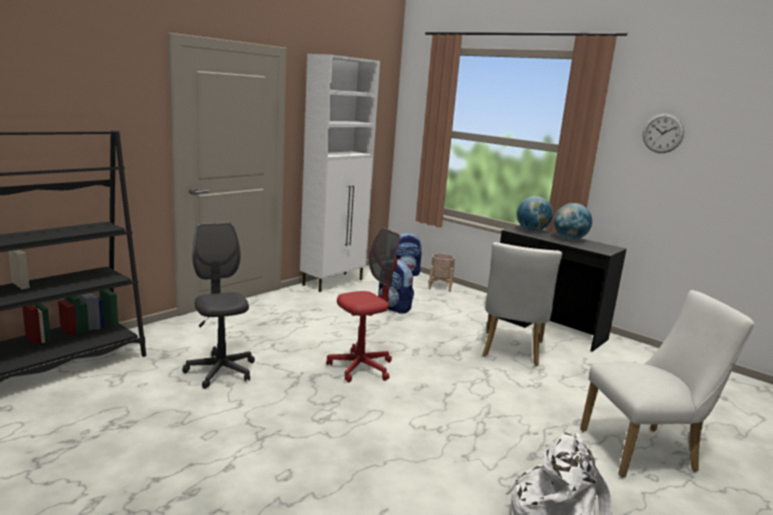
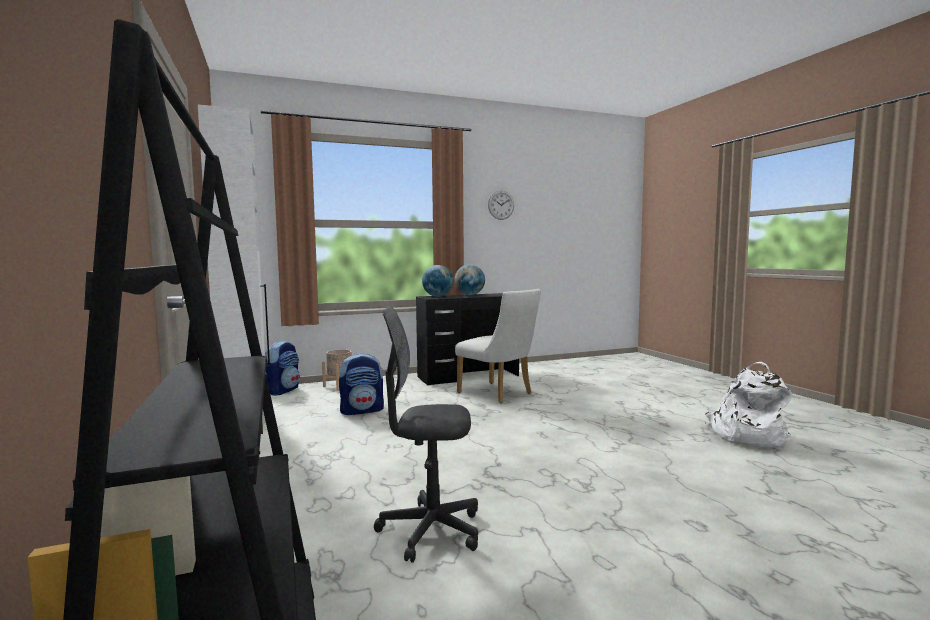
camera: 60 degrees left, 10 degrees down
red office chair [326,228,400,383] -> none
white chair [580,290,755,478] -> none

